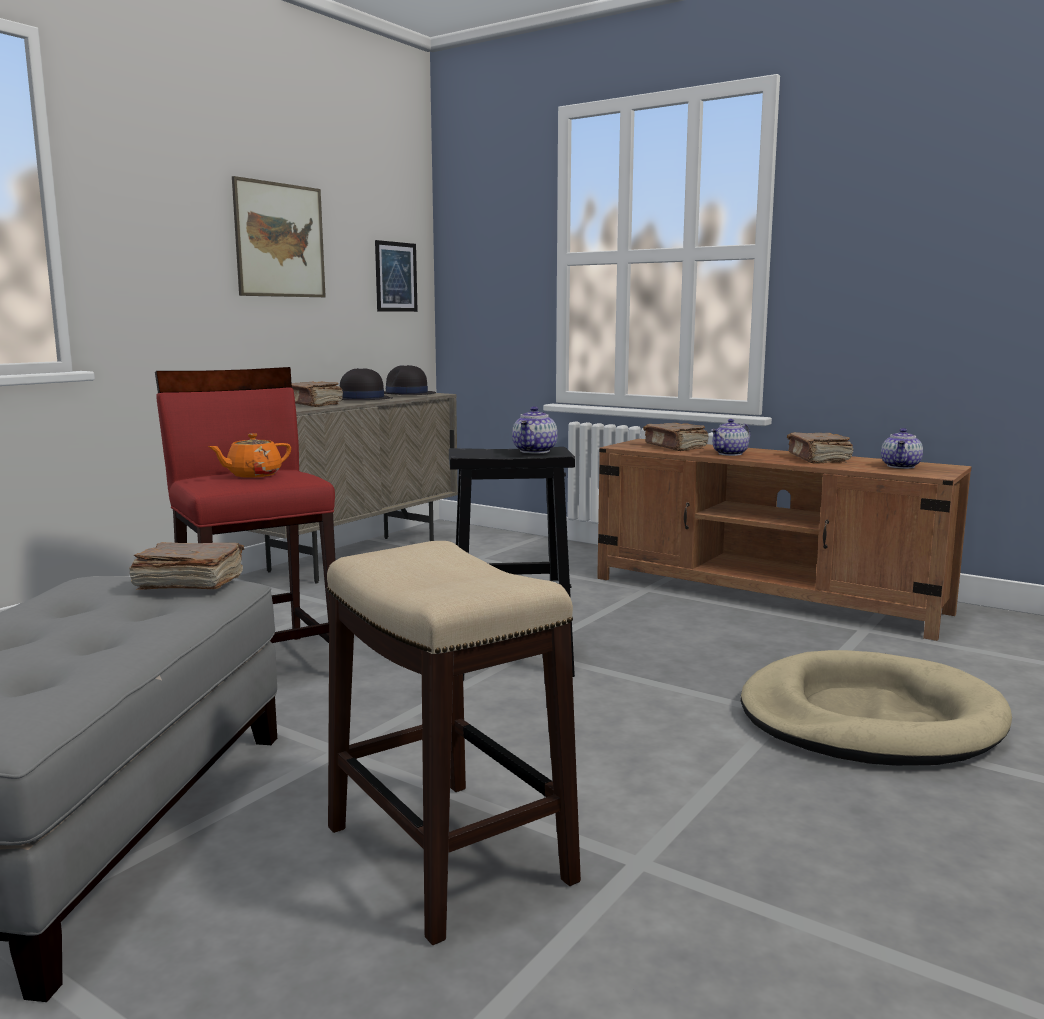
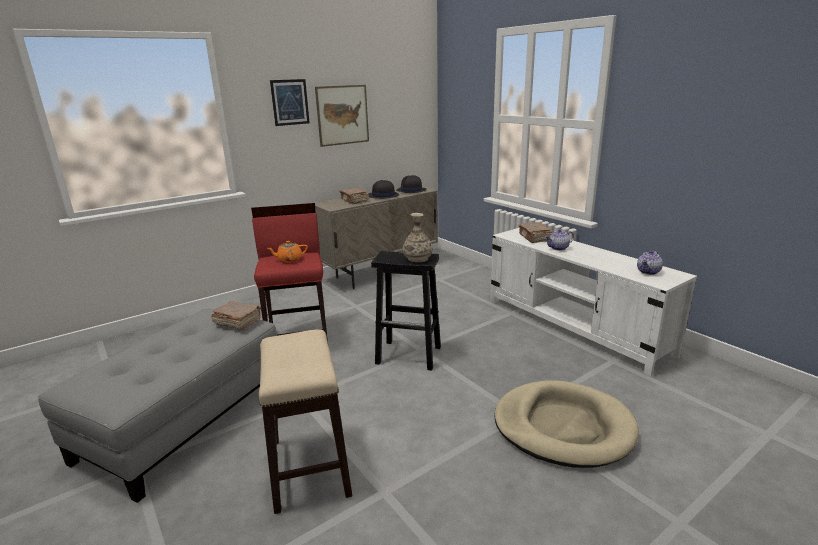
camera: 20 degrees right, 10 degrees up
picture [375,240,418,312] -> picture moved to [270,79,310,126]
teapot [512,406,558,454] -> vase [403,213,433,262]
brown tv stand [597,439,971,641] -> white tv stand [490,228,697,376]
brown book [787,432,854,464] -> none

